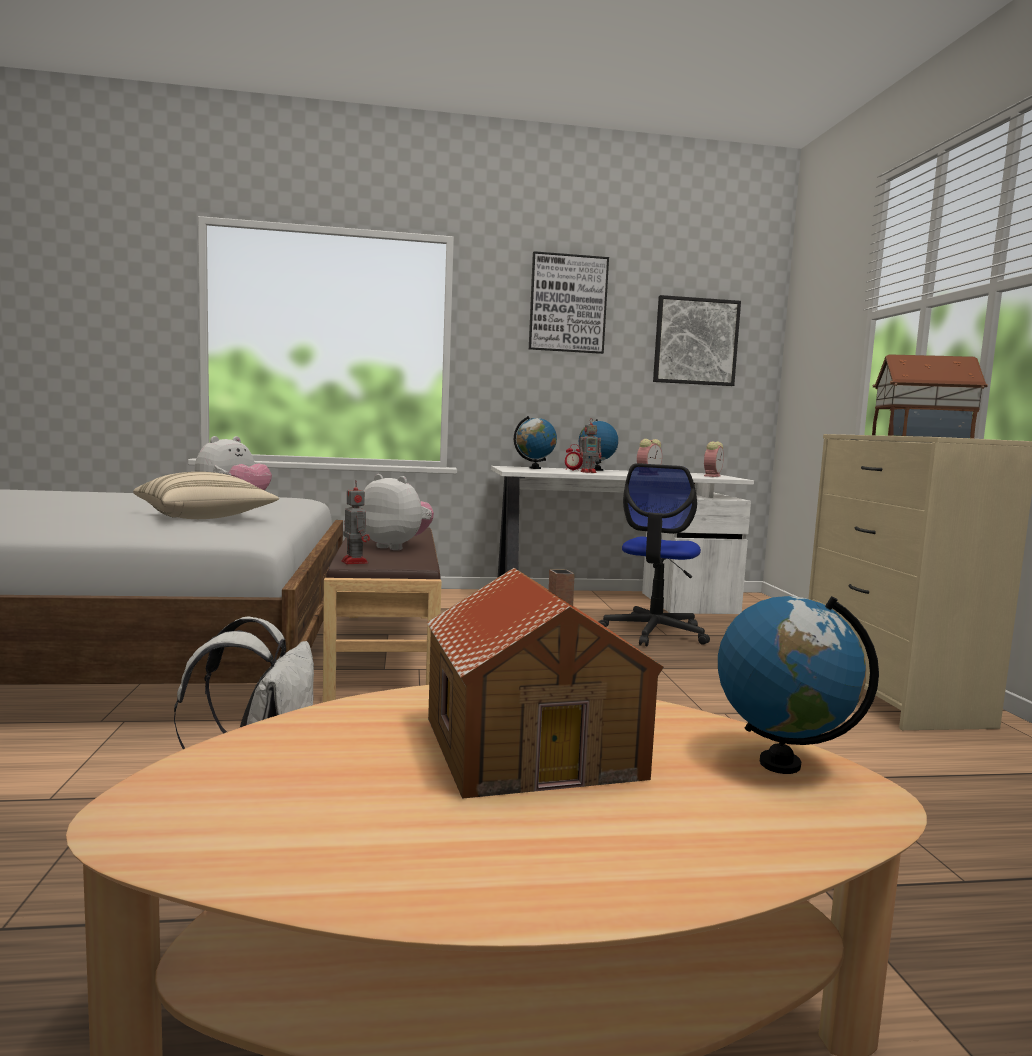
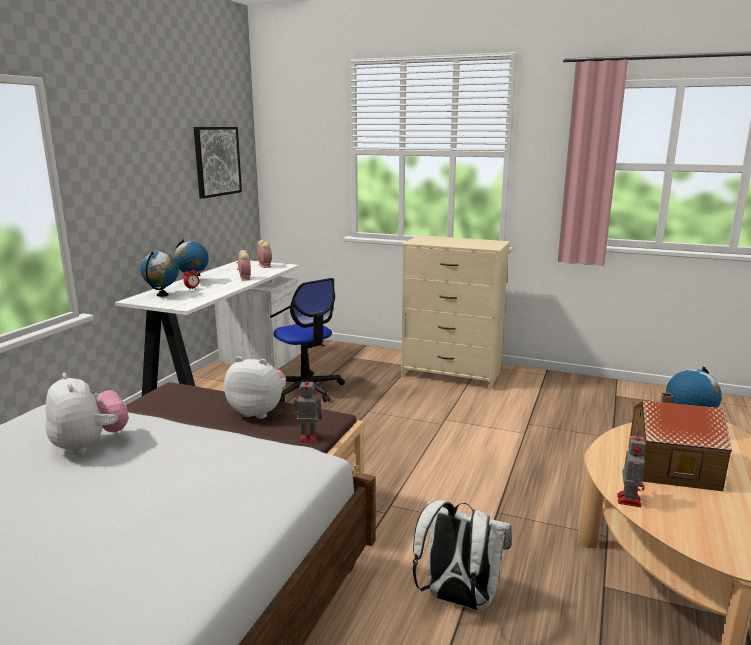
camera: 60 degrees left, 10 degrees up
beige pillow [133,472,279,519] -> none
plush toy [359,474,434,550] -> plush toy turned 45 degrees clockwise [224,356,286,419]
picture [529,251,609,354] -> none
toy robot [579,419,601,473] -> toy robot moved to [617,431,646,507]
toy house [872,354,988,439] -> none

